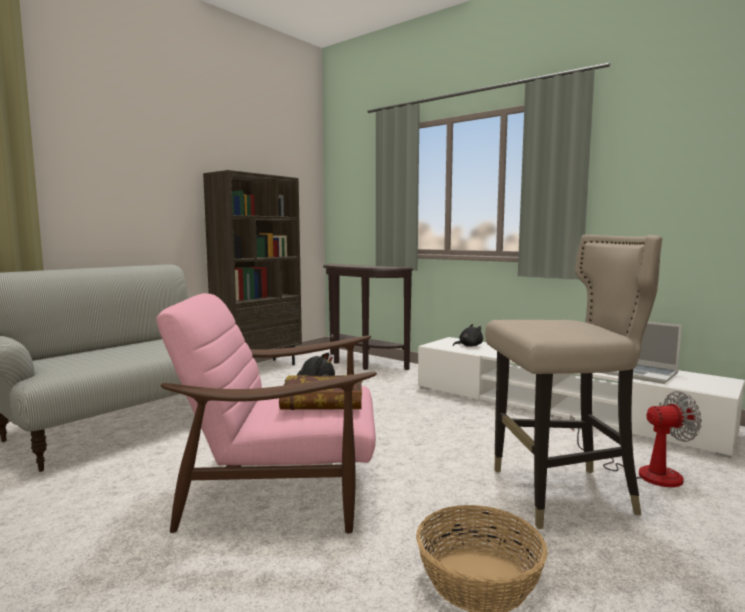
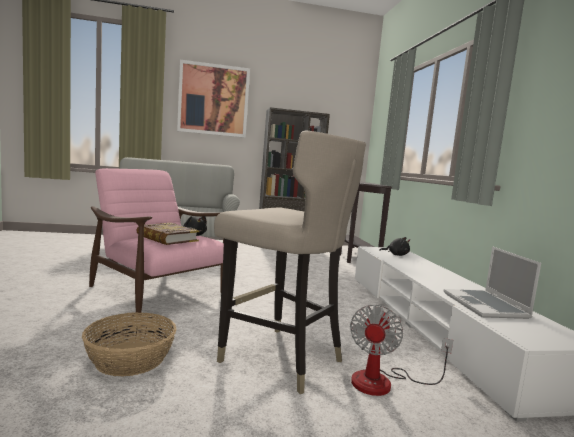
camera: 40 degrees right, 0 degrees up
fan [570,391,702,487] -> fan turned 75 degrees clockwise [350,304,453,396]
none -> picture [177,60,250,138]

